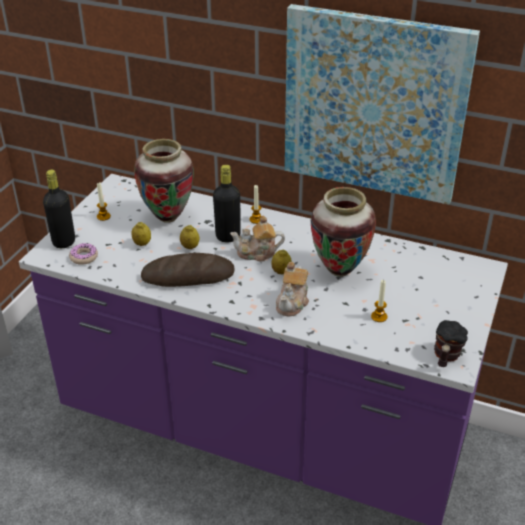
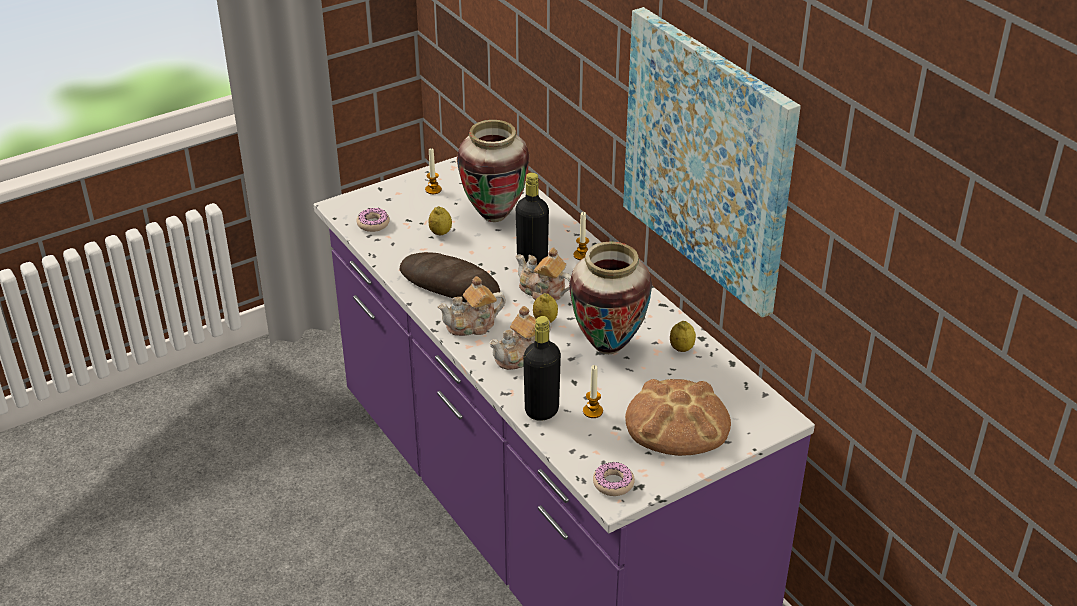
camera: 35 degrees right, 0 degrees up
black bottle [43,169,75,248] -> black bottle moved to [523,316,561,421]
lemon [180,225,200,249] -> lemon moved to [670,321,696,352]
mug [434,320,468,367] -> donut [593,462,635,496]
none -> teapot [437,276,506,336]
none -> bread [625,379,731,456]

